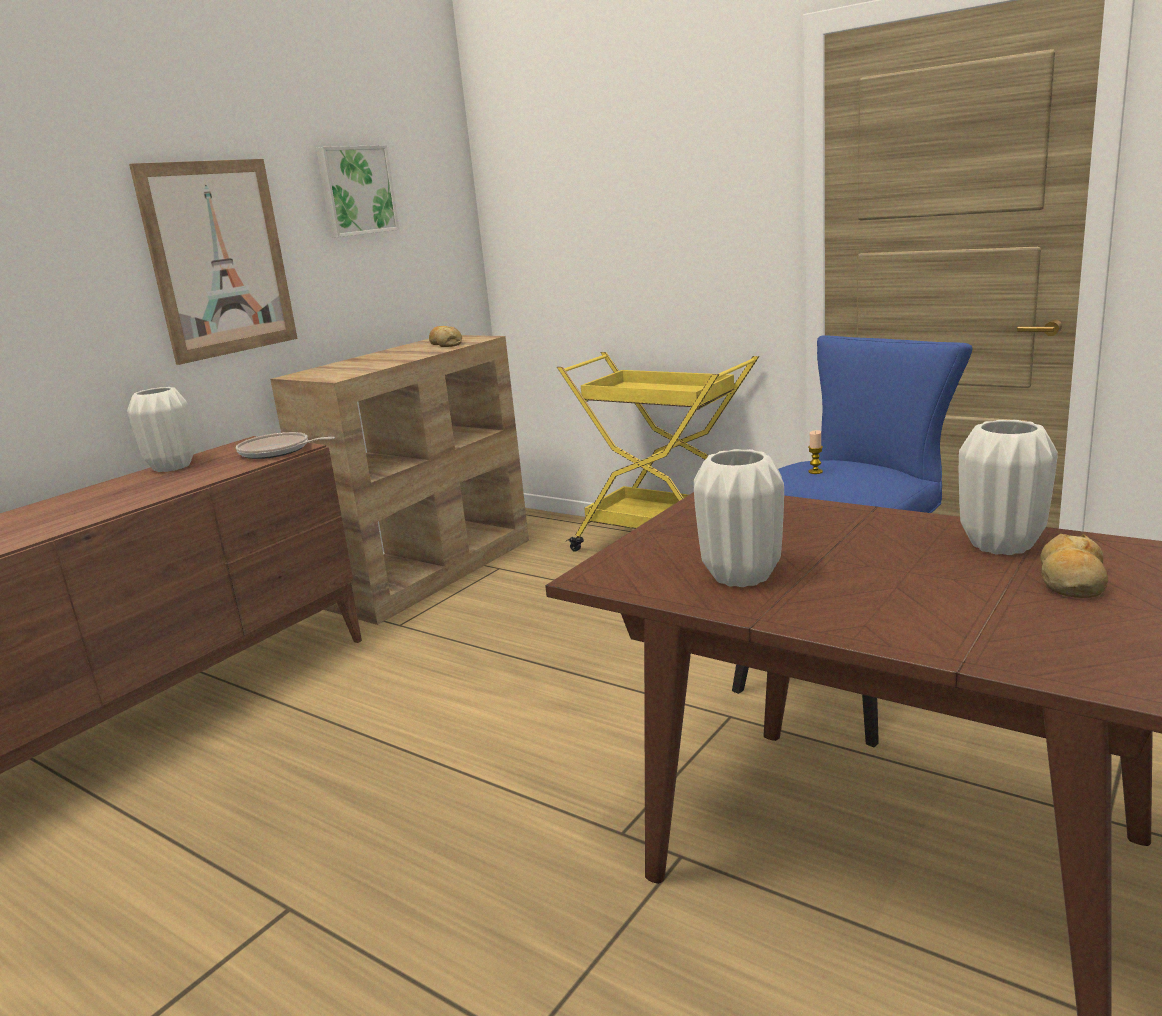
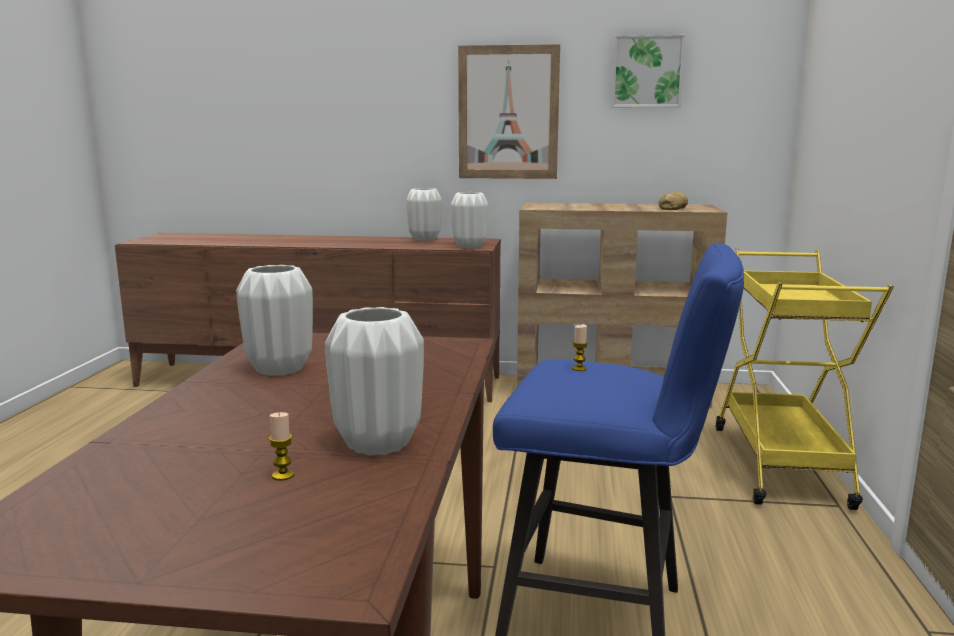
camera: 60 degrees right, 5 degrees down
frying pan [236,432,335,459] -> white vase [451,192,488,248]
bread [1040,534,1108,598] -> candle [269,412,294,481]

